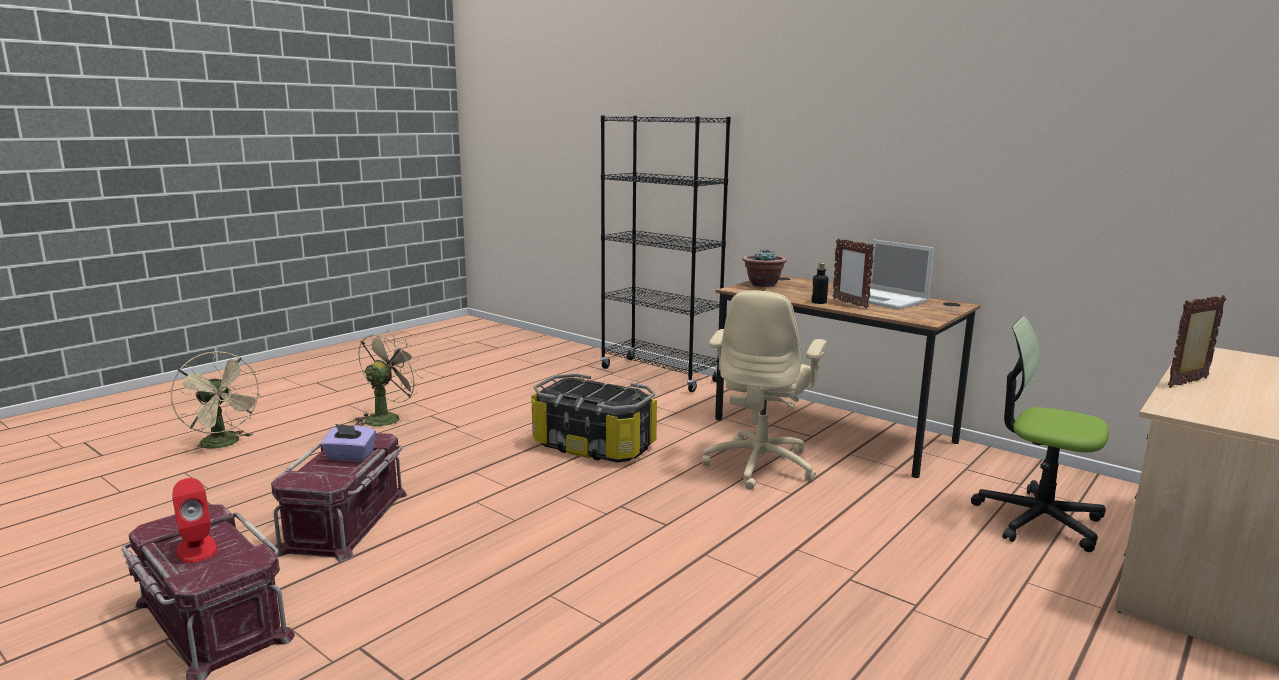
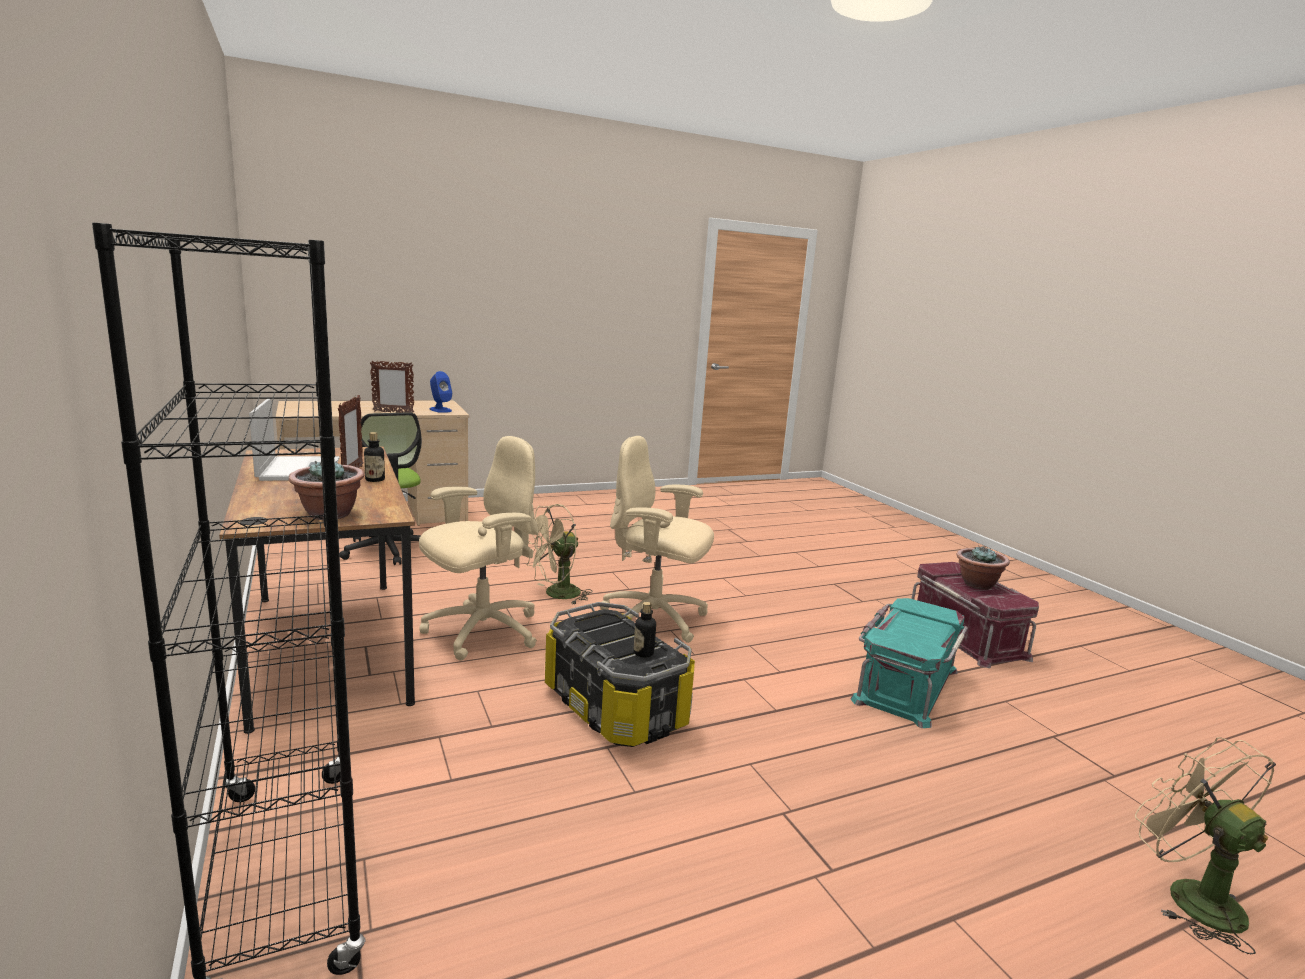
camera: 155 degrees left, 0 degrees up
red speaker [172,478,217,563] -> potted plant [956,546,1010,590]
red storage box [271,433,407,562] -> turquoise storage box [851,598,968,728]
purple tissue box [321,424,376,461] -> none
beige fan [354,330,423,426] -> beige fan moved to [526,504,592,605]
none -> blue speaker [430,371,452,413]
none -> beige office chair [600,436,714,643]
none -> bottle [634,602,656,657]

